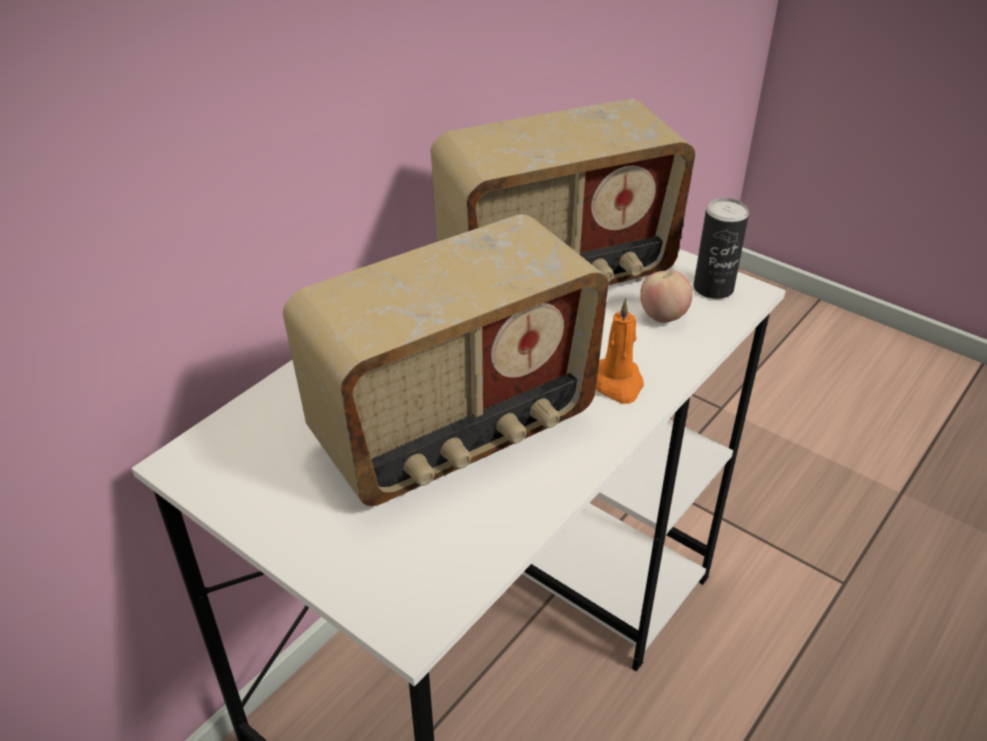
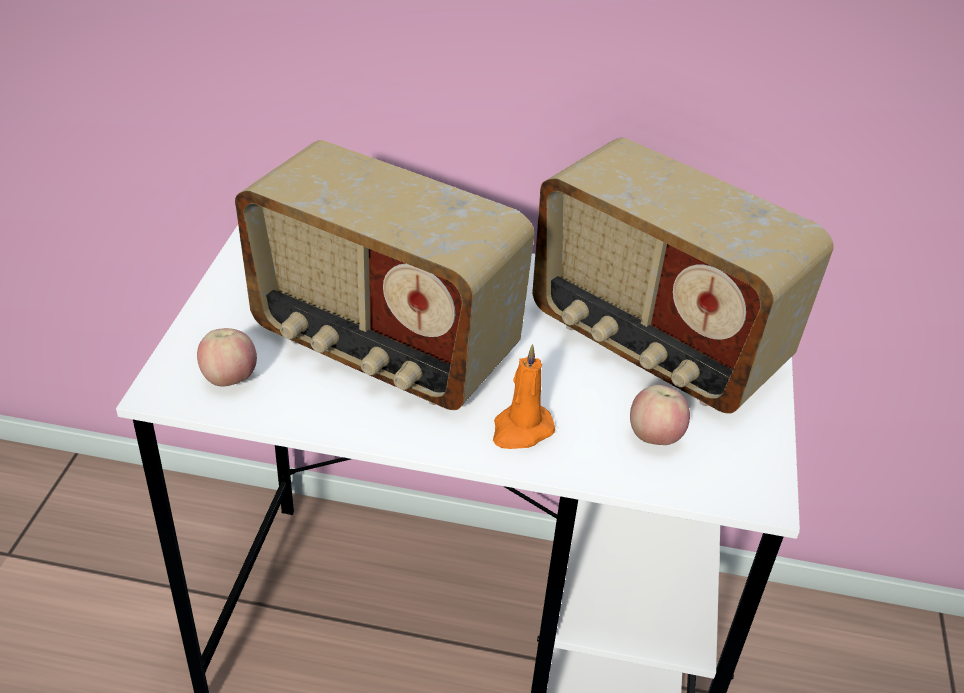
camera: 60 degrees right, 0 degrees up
can [694,198,749,299] -> none
none -> apple [197,328,257,386]

